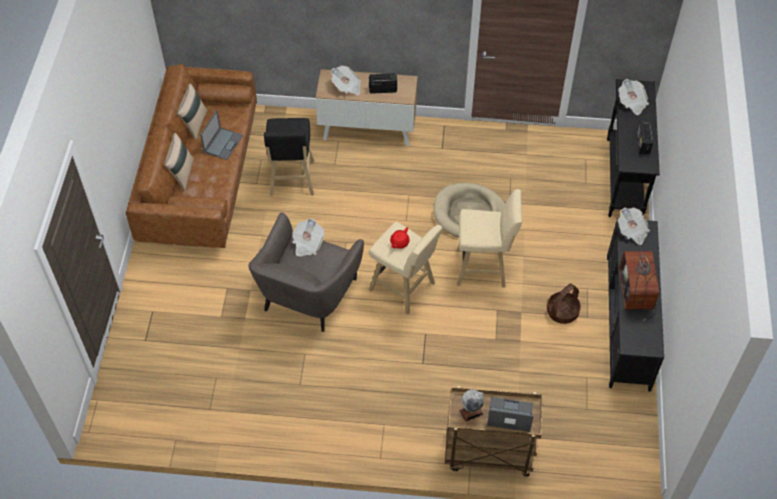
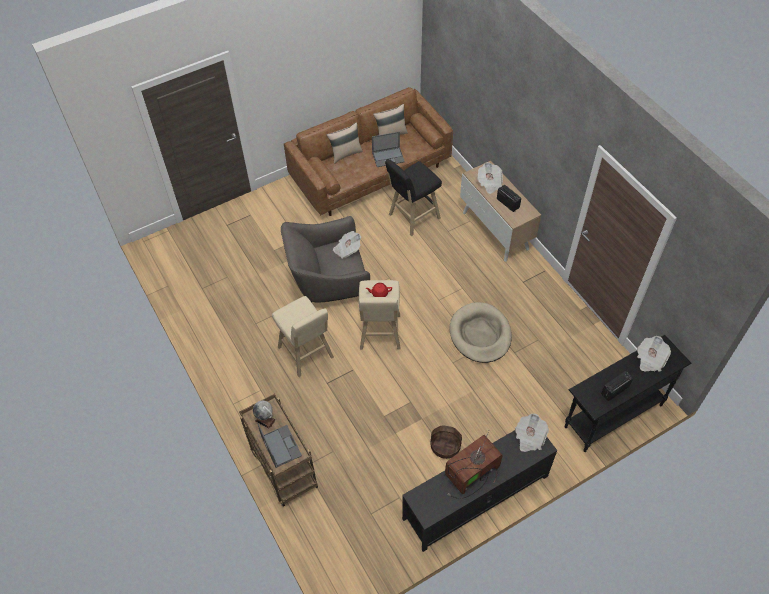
camera: 55 degrees right, 0 degrees up
beige stool [457,189,522,288] -> beige stool moved to [272,296,334,377]

